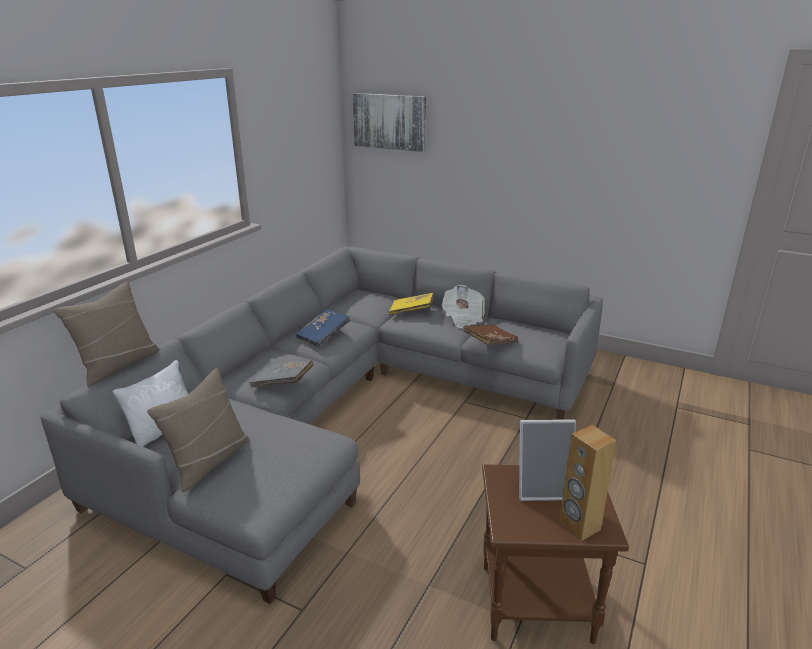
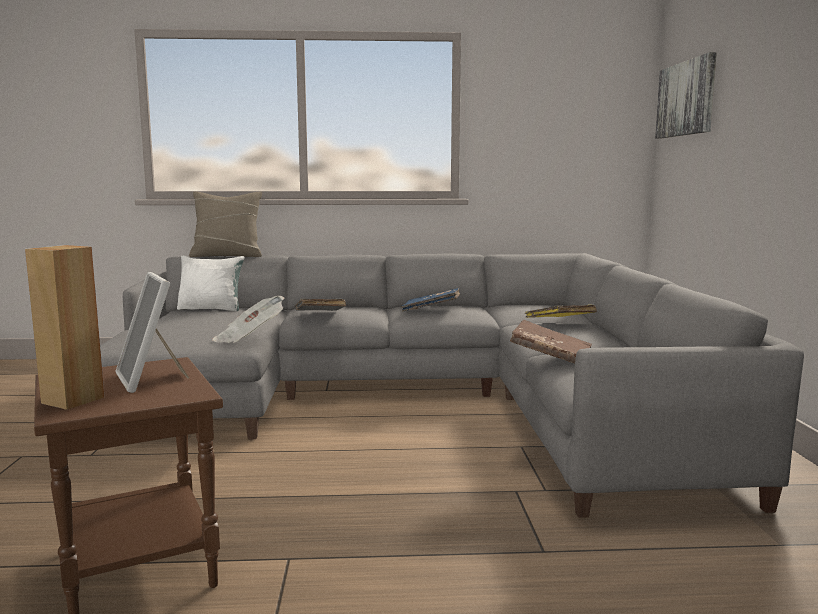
camera: 60 degrees right, 15 degrees down
beige pillow [147,368,249,492] -> none
newspaper [441,285,485,328] -> newspaper moved to [212,296,285,343]

